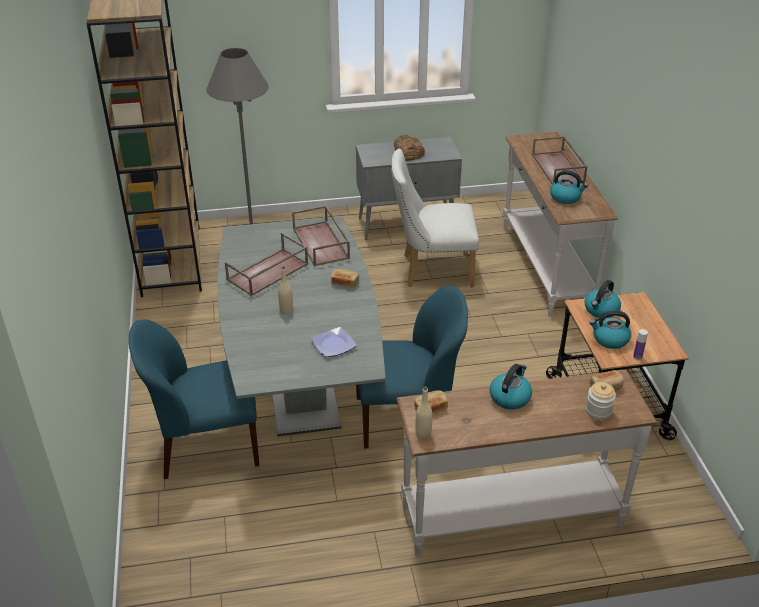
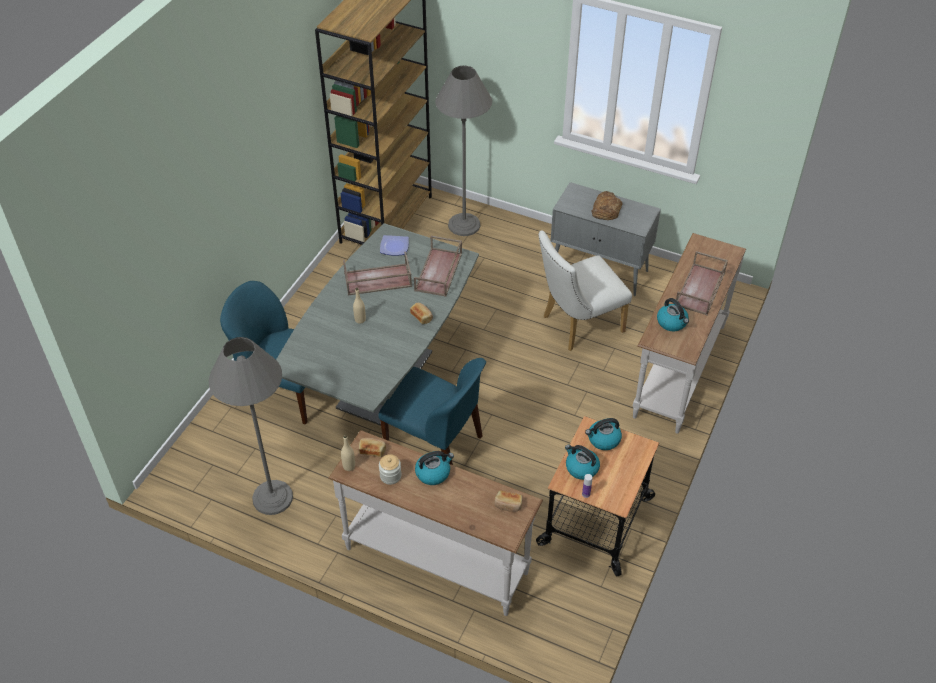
camera: 35 degrees right, 10 degrees up
plate [311,327,357,357] -> plate moved to [380,235,409,256]
white chair [391,149,479,288] -> white chair turned 60 degrees counterclockwise [539,230,632,351]
jar [586,382,616,420] -> jar moved to [379,454,402,485]
none -> grey floor lamp [209,337,293,515]

